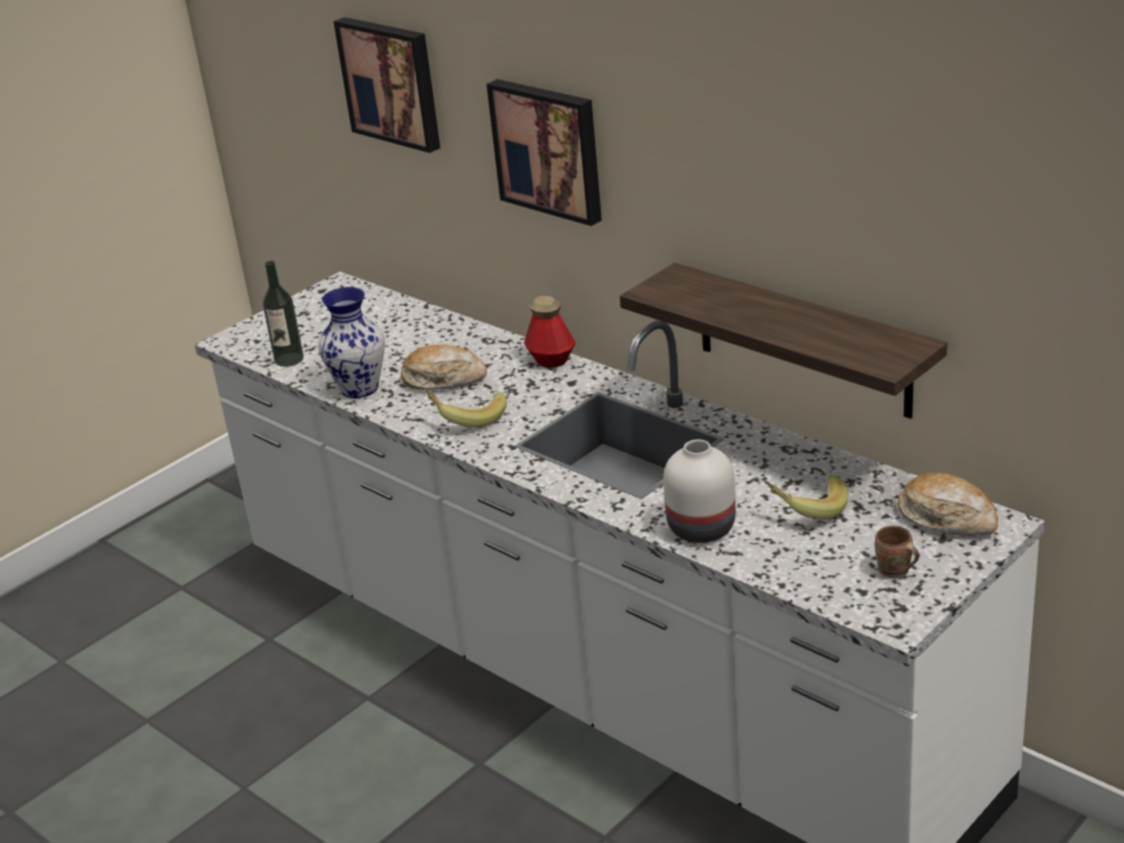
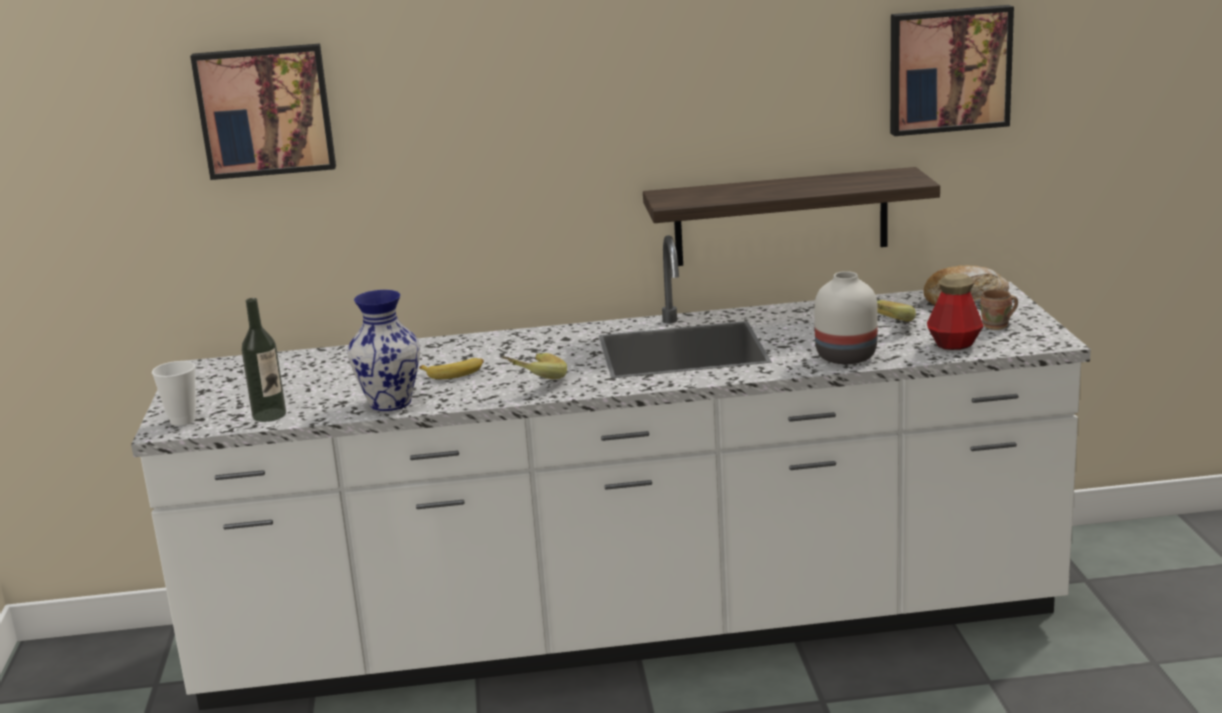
camera: 50 degrees left, 10 degrees down
bread [401,344,487,390] -> banana [419,358,484,379]
picture [487,79,602,226] -> picture moved to [890,5,1014,136]
bottle [524,296,576,368] -> bottle moved to [927,273,984,350]
none -> cup [152,361,196,426]

